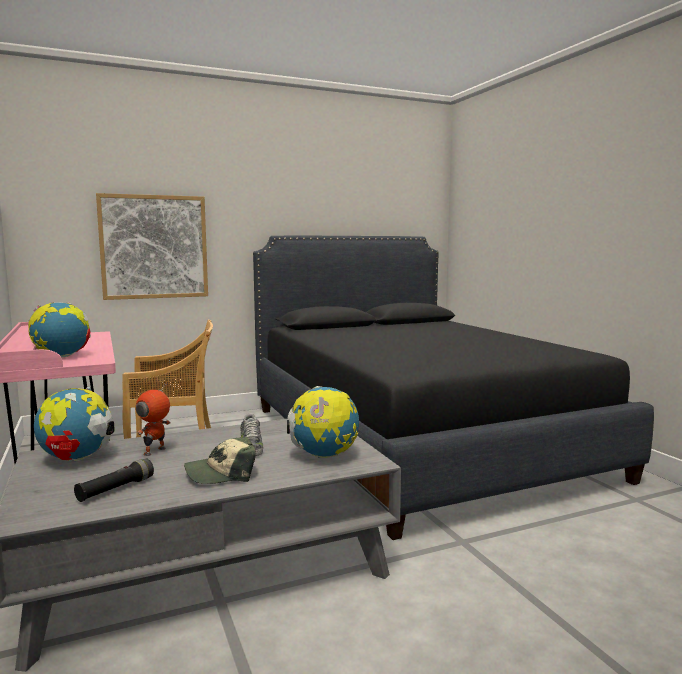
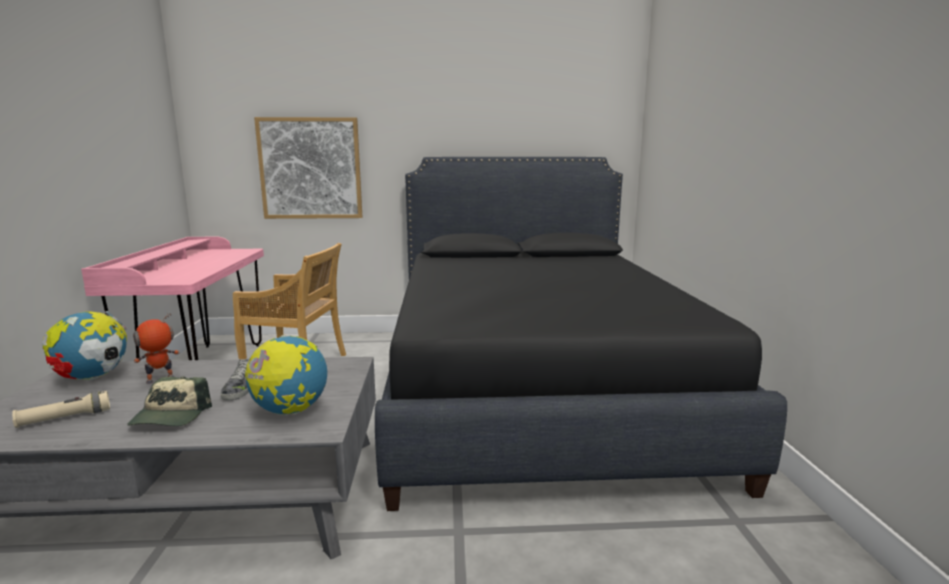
camera: 20 degrees right, 5 degrees up
globe [28,302,91,357] -> none
black flashlight [74,458,154,502] -> beige flashlight [12,391,110,428]
cap [184,437,256,484] -> cap turned 90 degrees counterclockwise [127,376,212,426]

